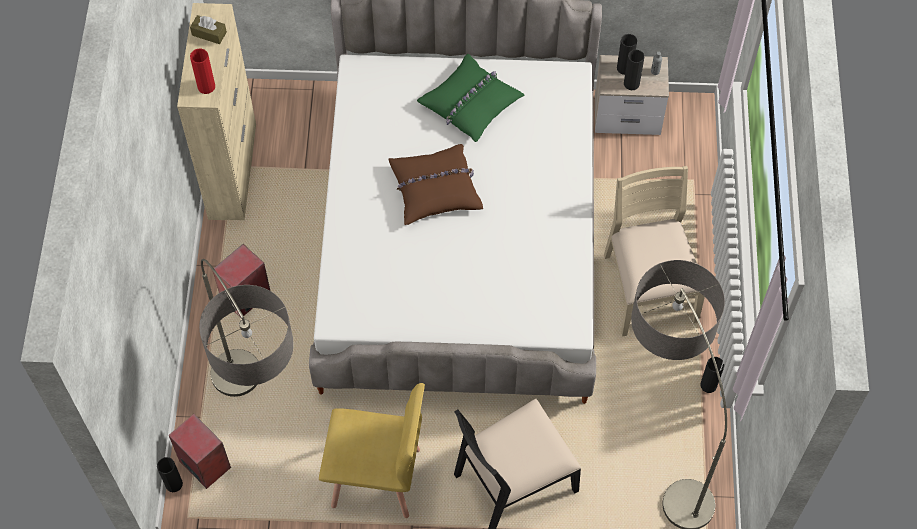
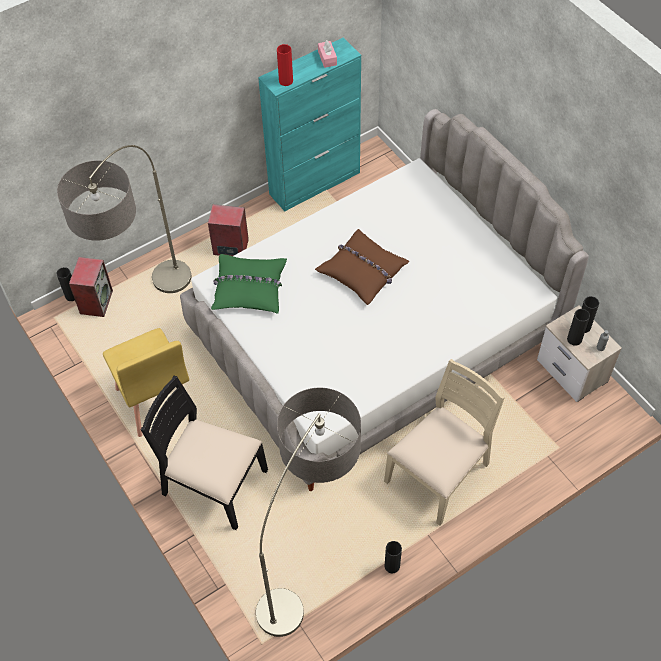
camera: 55 degrees right, 5 degrees down
beige cabinet [177,3,256,220] -> turquoise cabinet [258,37,361,212]
brown tissue box [190,15,227,44] -> pink tissue box [318,40,337,68]
green pillow [417,54,525,142] -> green pillow moved to [211,254,287,314]

